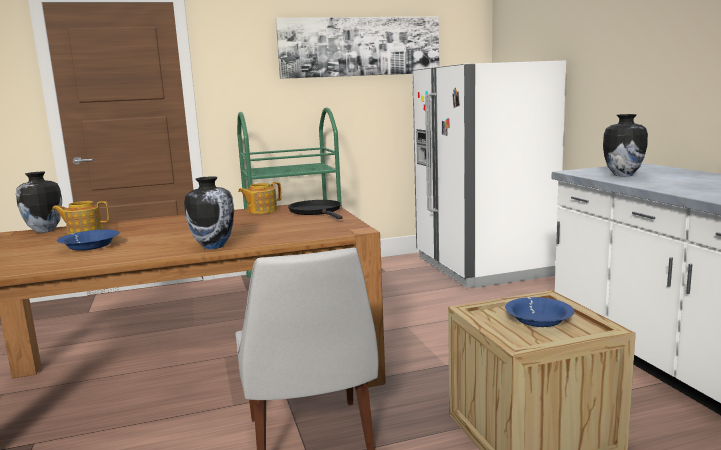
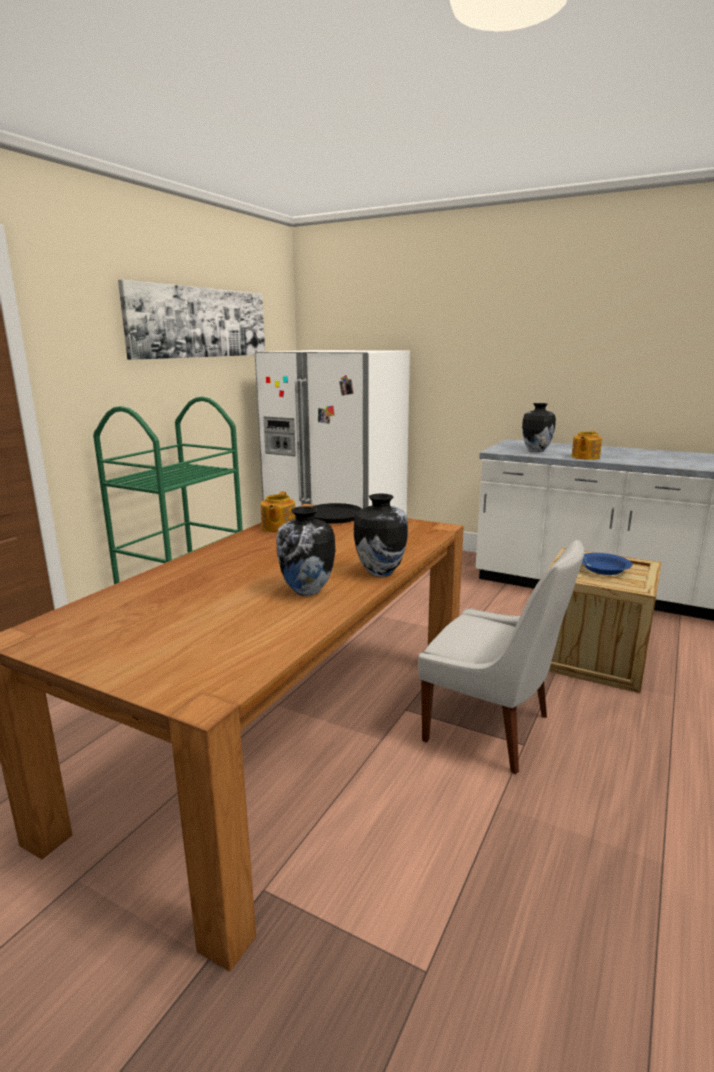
camera: 45 degrees left, 5 degrees up
vase [16,172,62,233] -> vase moved to [276,506,335,596]
teapot [52,201,110,235] -> teapot moved to [572,431,602,460]
blue bowl [57,230,120,251] -> none

